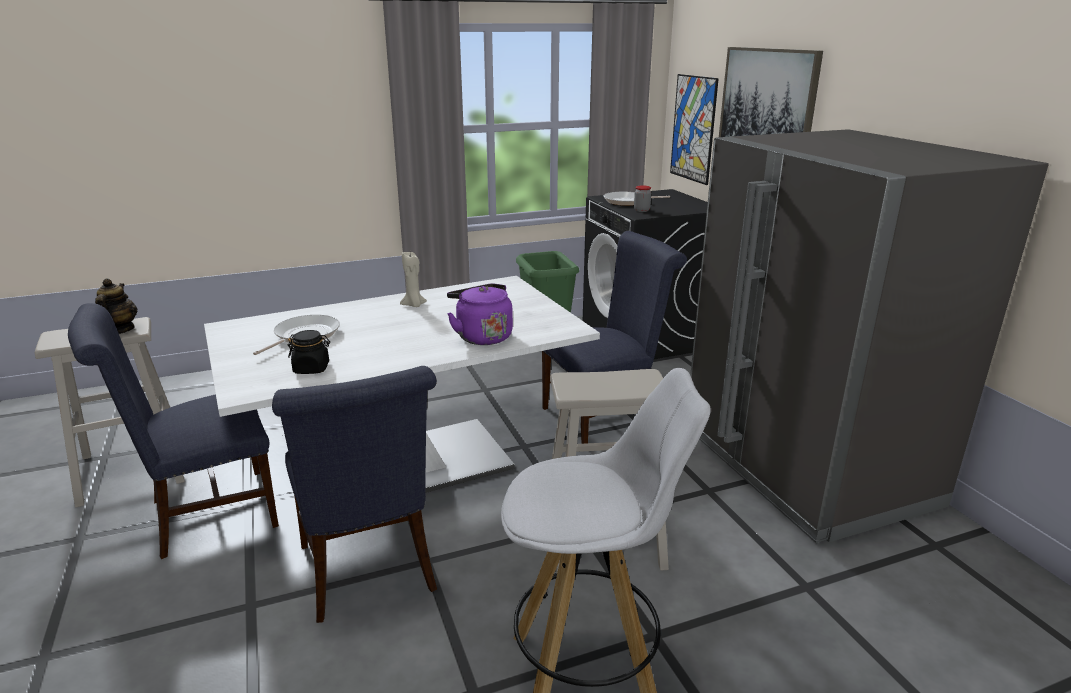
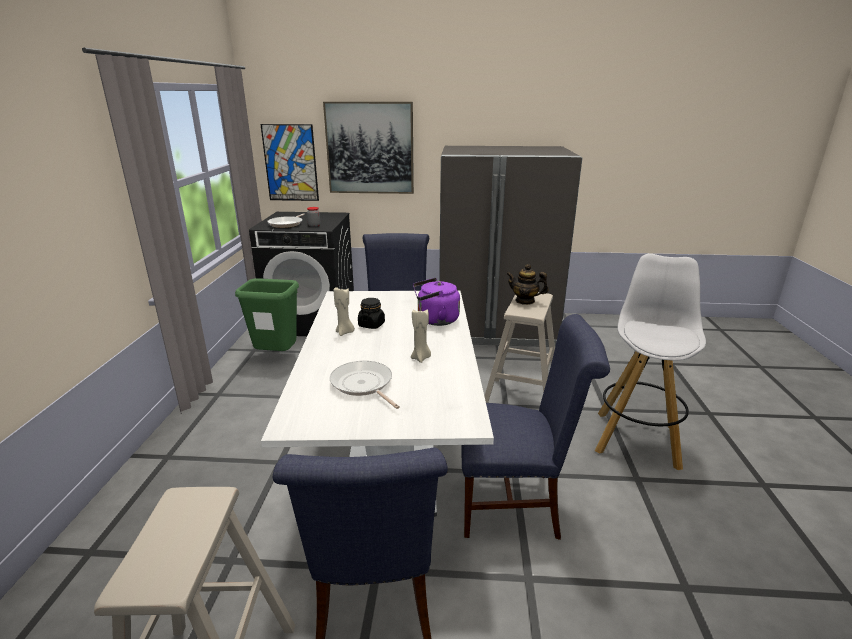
camera: 65 degrees left, 0 degrees up
teapot [95,278,137,334] -> teapot moved to [507,264,548,305]
black jar [288,330,330,374] -> black jar moved to [358,298,385,329]
none -> beige candle [411,310,431,363]

